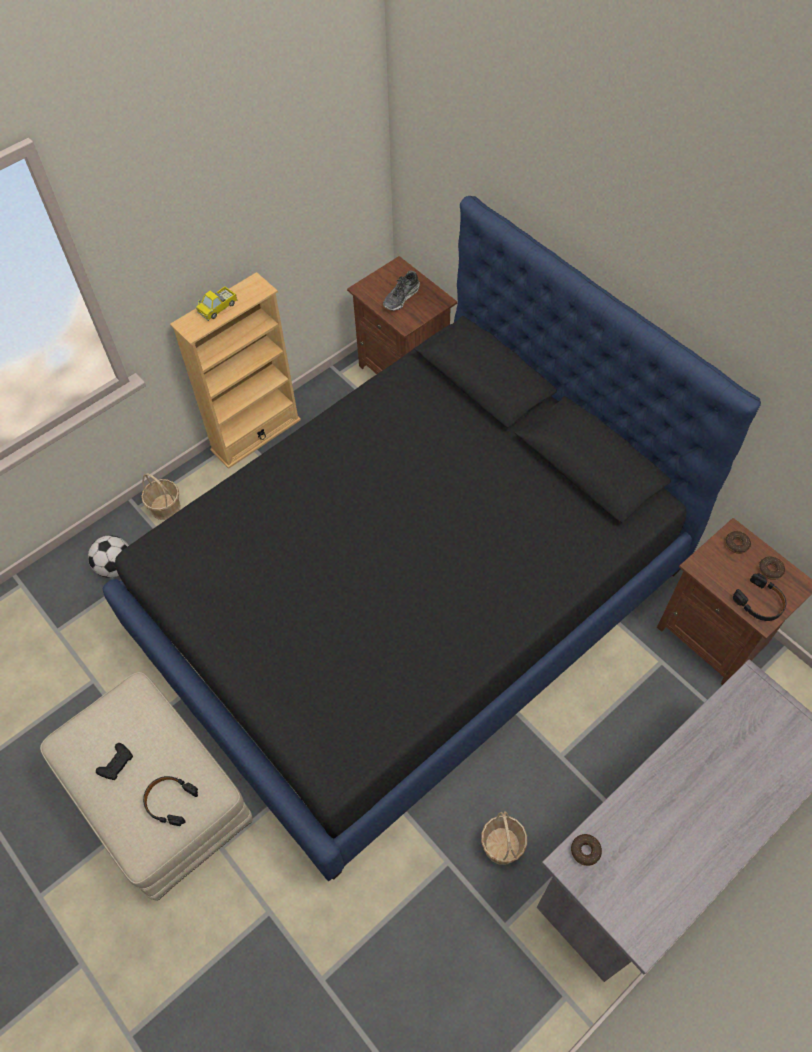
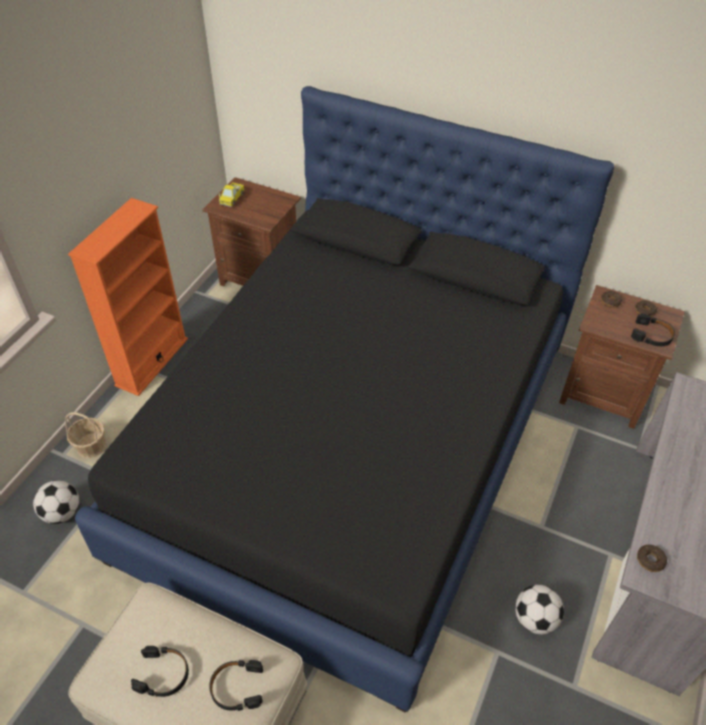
camera: 25 degrees left, 10 degrees down
black game controller [96,743,133,780] -> black headphones [131,646,189,697]
beige bookcase [170,272,301,469] -> orange bookcase [68,198,188,396]
toy truck [196,286,238,321] -> toy truck moved to [219,182,245,207]
shoe [383,271,420,311] -> none
basket [481,811,527,865] -> football [515,585,564,634]

